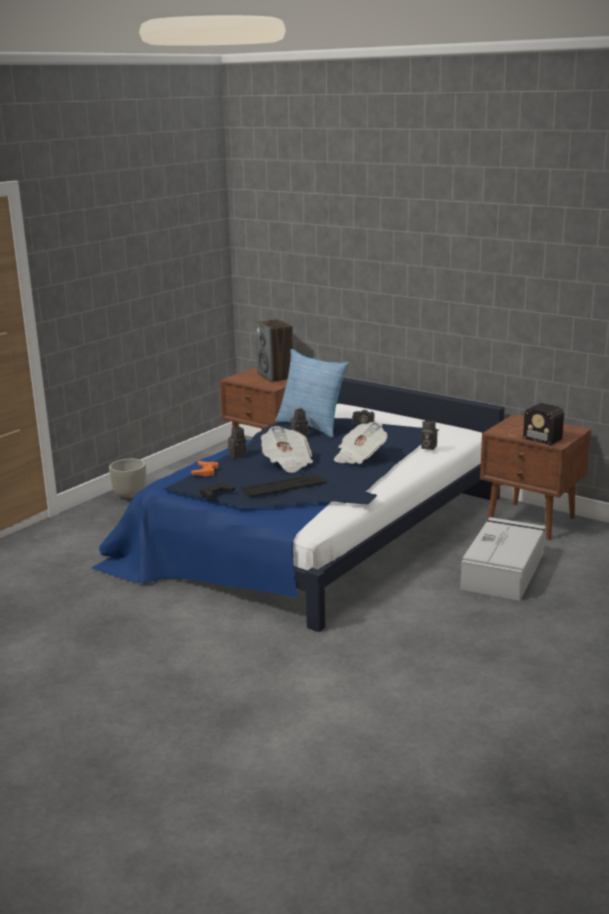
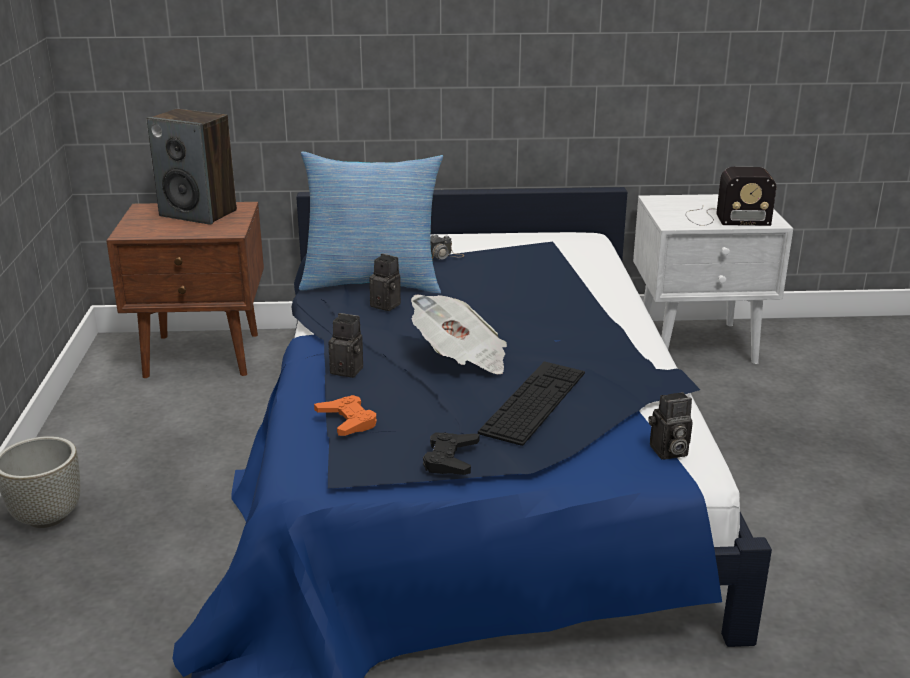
camera: 40 degrees left, 5 degrees up
newspaper [334,422,387,464] -> none
camera [421,420,437,450] -> camera moved to [648,392,693,460]
grey storage box [460,517,546,601] -> none
brown nightstand [480,414,591,540] -> white nightstand [633,194,793,364]

